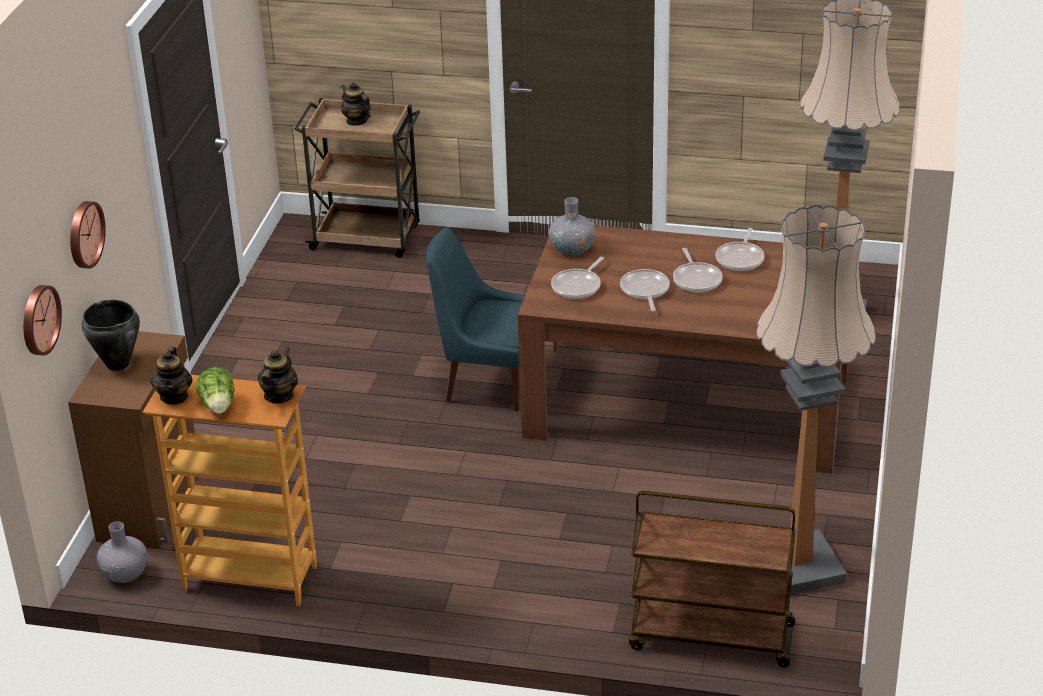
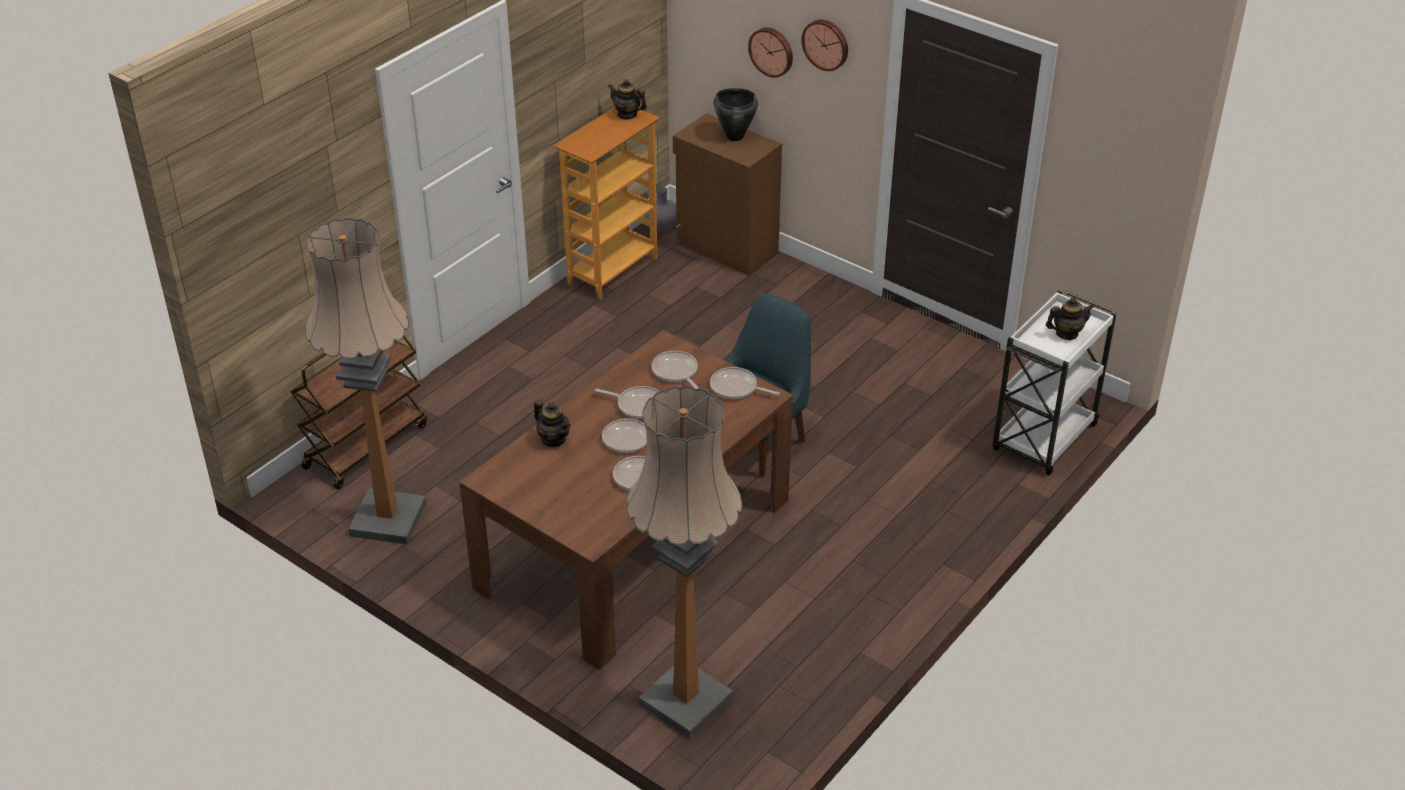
camera: 115 degrees right, 5 degrees up
wall clock [23,285,62,356] -> wall clock moved to [801,20,848,71]
lettuce [196,367,235,414] -> none
teapot [258,347,298,404] -> teapot moved to [534,400,571,447]
brown cart [294,98,420,258] -> white cart [992,291,1116,476]
grey vase [549,197,595,257] -> frying pan [710,367,780,399]

